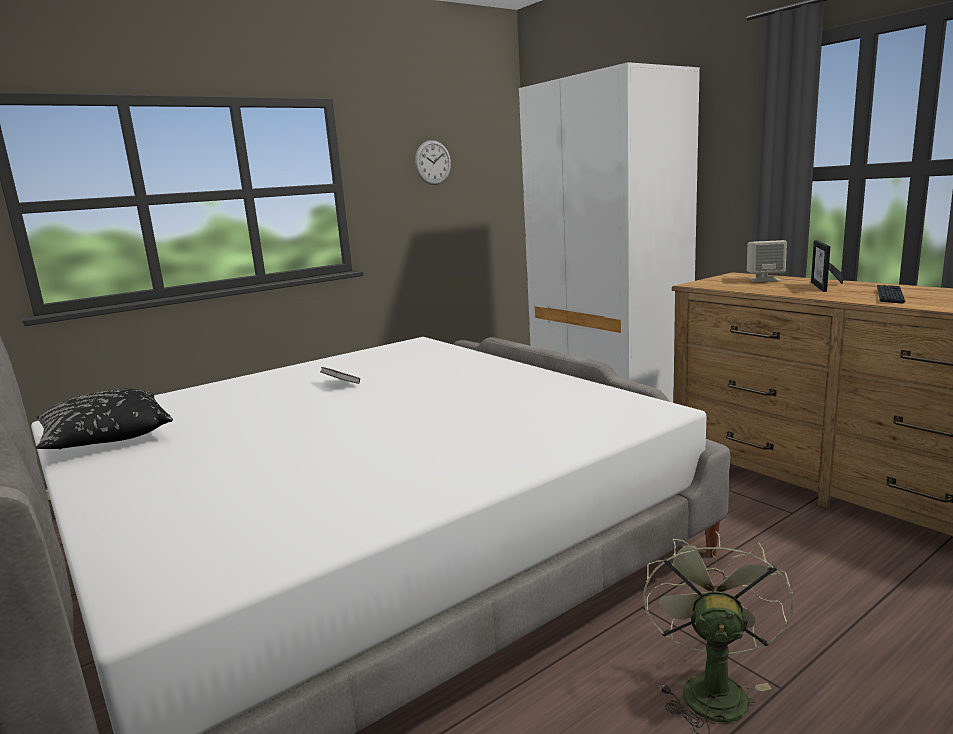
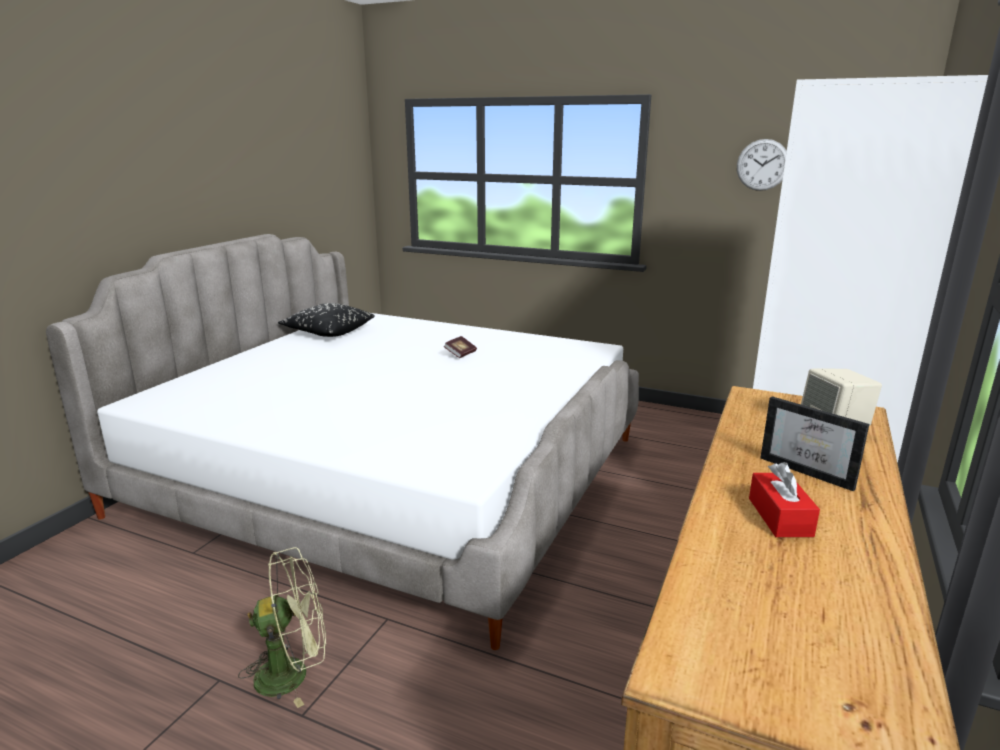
camera: 60 degrees right, 5 degrees up
picture frame [811,240,844,292] -> picture frame turned 120 degrees counterclockwise [761,396,869,491]
keyboard [877,285,905,304] -> red tissue box [749,462,820,537]

